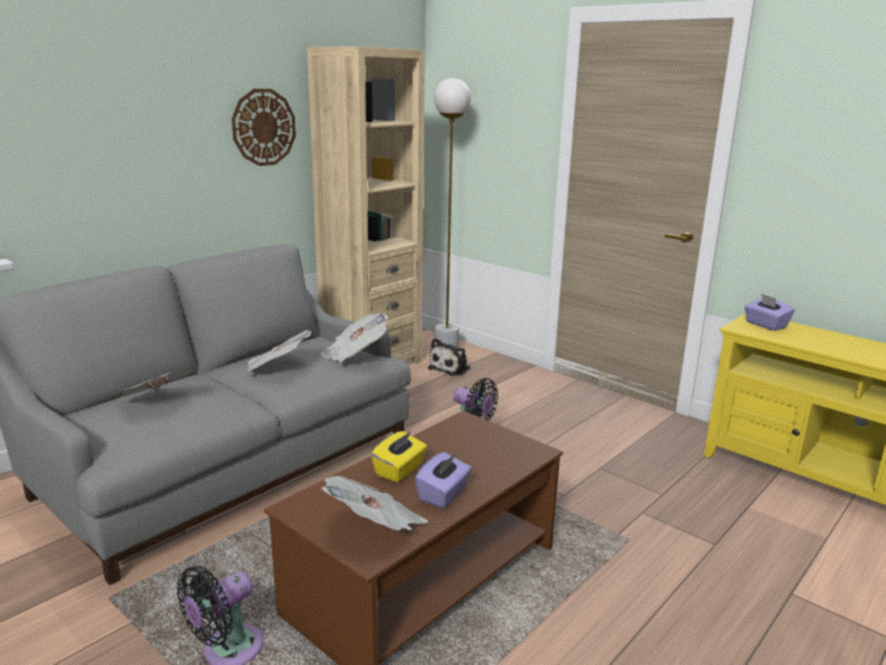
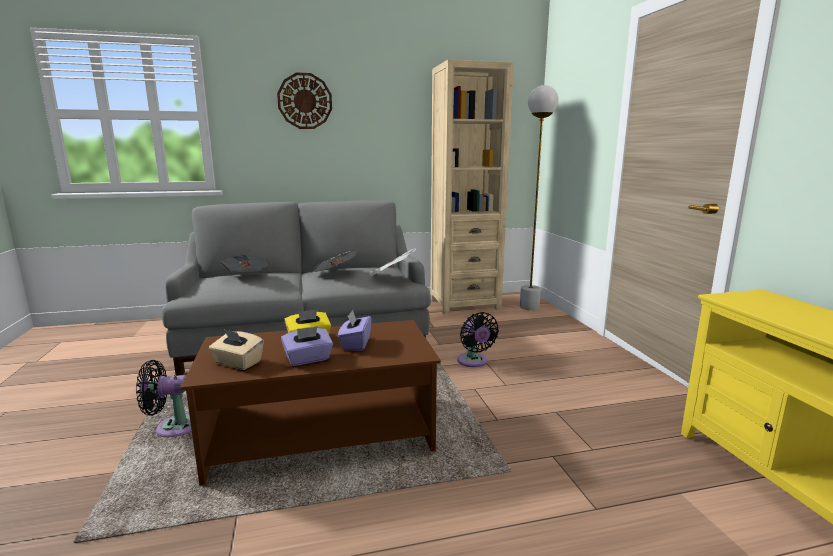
camera: 35 degrees right, 5 degrees down
wall clock [232,89,296,166] -> wall clock moved to [277,72,332,129]
newspaper [321,476,428,531] -> beige tissue box [209,329,264,370]
plush toy [428,338,471,376] -> none
purple tissue box [744,293,795,331] -> purple tissue box moved to [338,310,372,351]

